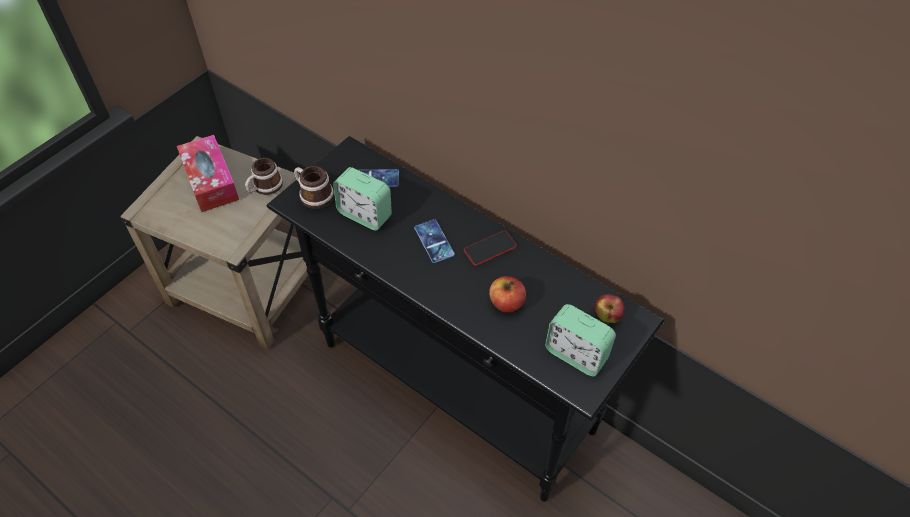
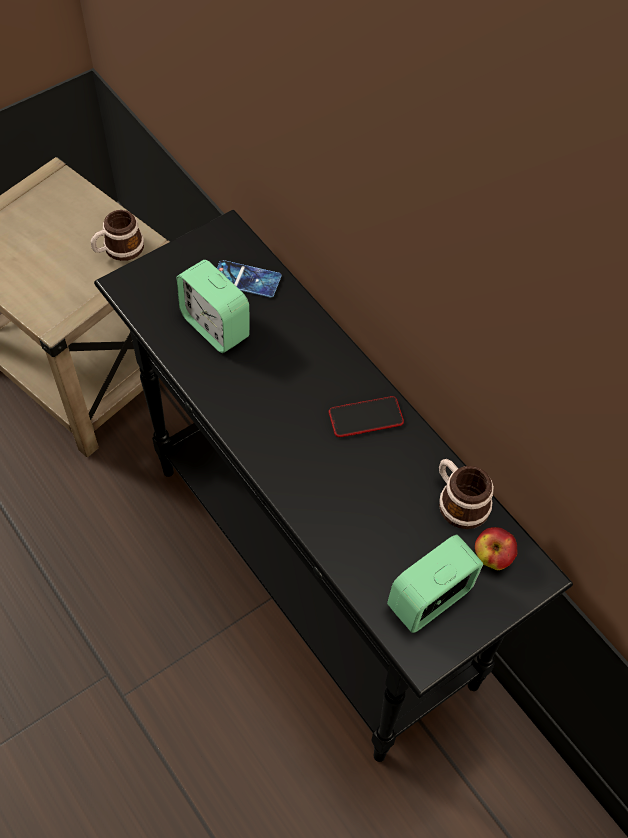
camera: 15 degrees right, 5 degrees up
tissue box [177,135,239,212] -> none
mug [294,166,334,209] -> mug moved to [439,459,494,529]
phone [414,219,455,263] -> none
apple [489,276,526,312] -> none
alarm clock [545,304,616,376] -> alarm clock turned 90 degrees clockwise [387,534,483,633]

